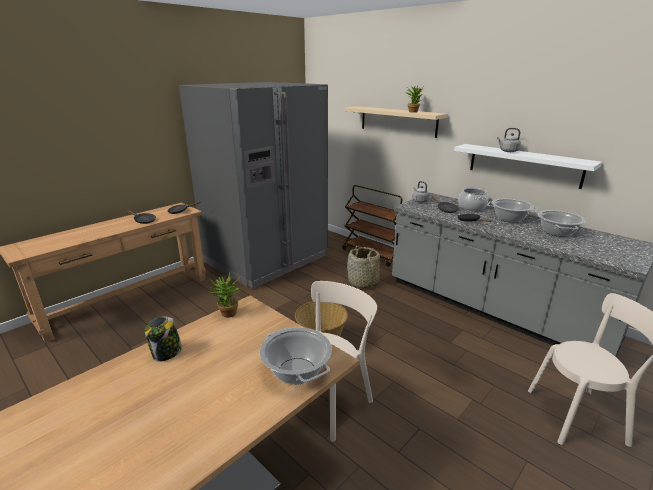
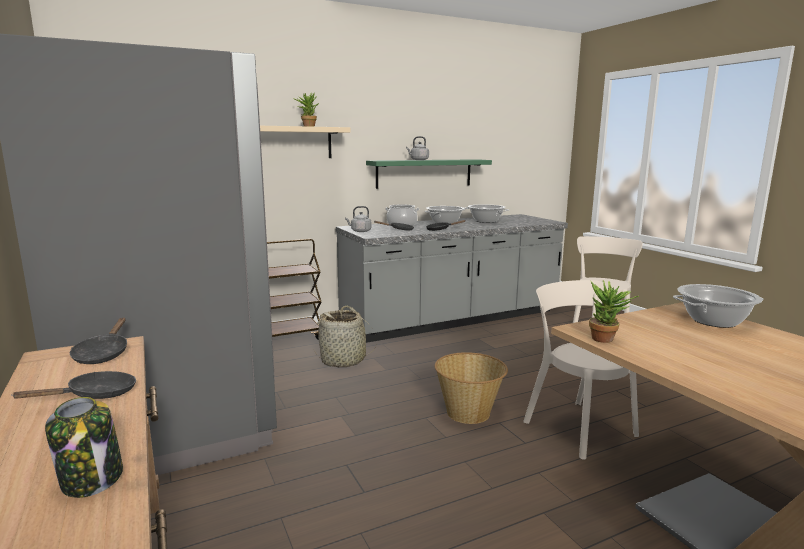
camera: 70 degrees left, 10 degrees down
jar [144,316,182,362] -> jar moved to [45,397,123,498]
white shelf [454,144,602,189] -> green shelf [366,159,492,189]

